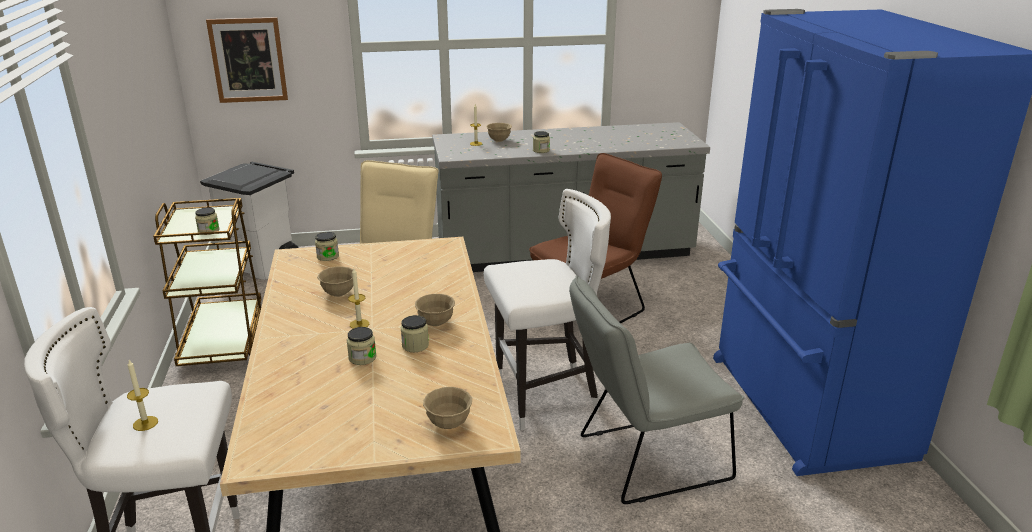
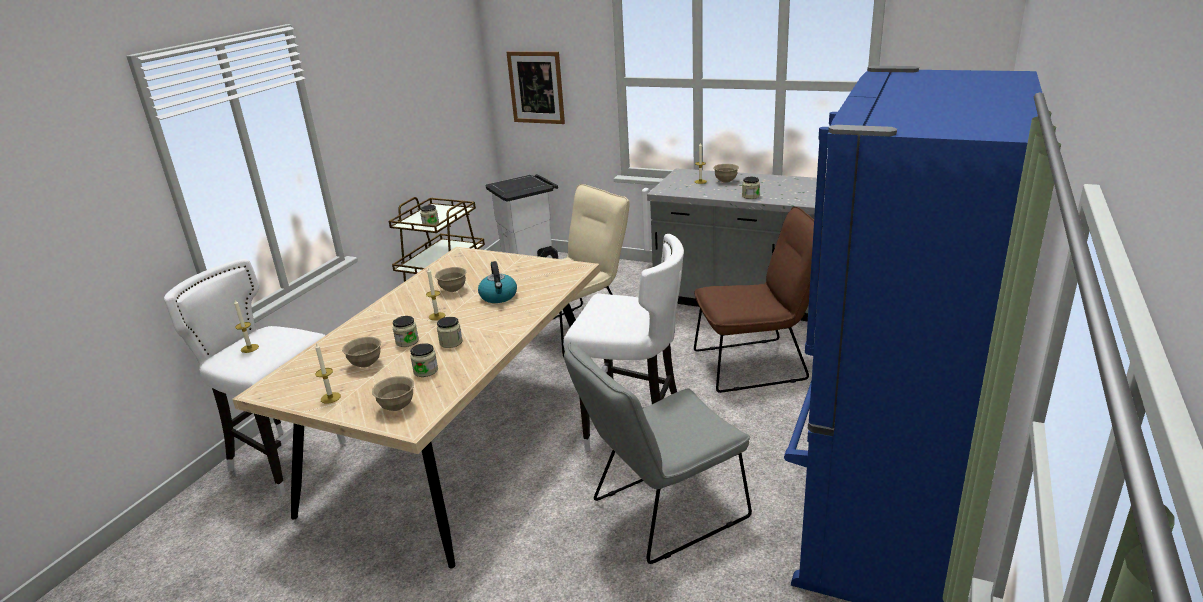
camera: 35 degrees right, 0 degrees up
jar [315,232,339,261] -> jar moved to [410,343,438,377]
beige bowl [415,294,455,326] -> beige bowl moved to [342,337,381,368]
grey chair [569,275,744,504] -> grey chair turned 45 degrees counterclockwise [564,342,752,564]
none -> candle [315,343,341,404]
none -> kettle [478,261,517,303]

